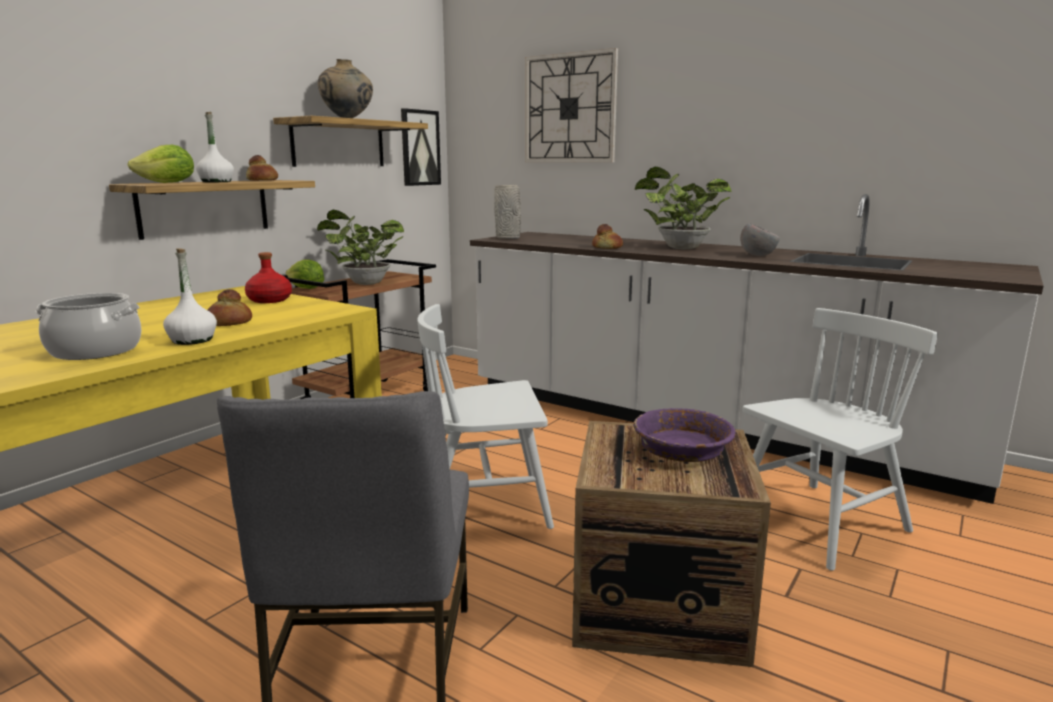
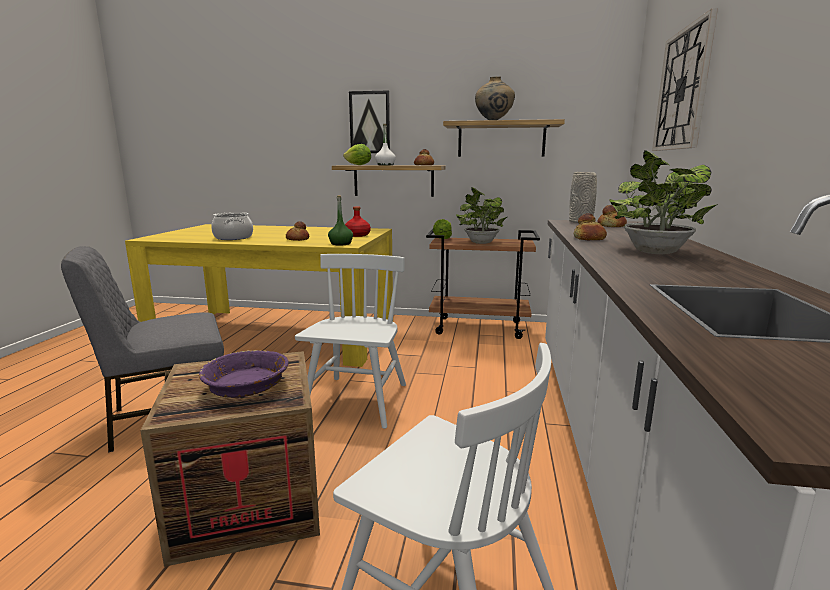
camera: 65 degrees right, 0 degrees up
white bottle [163,248,217,345] -> none
picture [401,108,441,186] -> picture moved to [349,90,390,153]
white chair [417,304,554,529] -> white chair turned 45 degrees clockwise [295,254,406,429]
grey bowl [740,223,780,256] -> none
none -> green bottle [328,195,353,245]
none -> bread [597,205,627,227]

